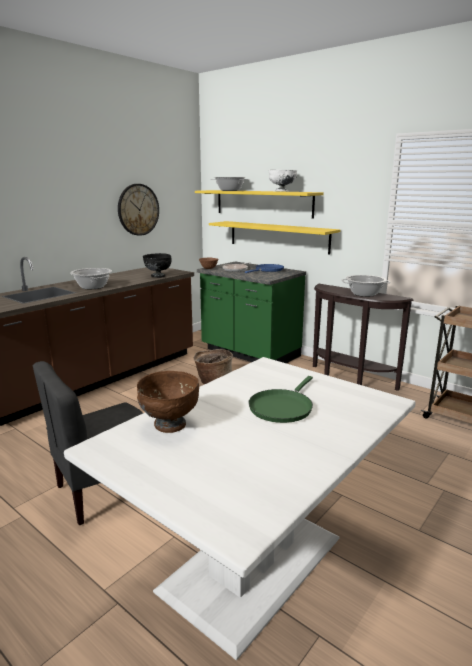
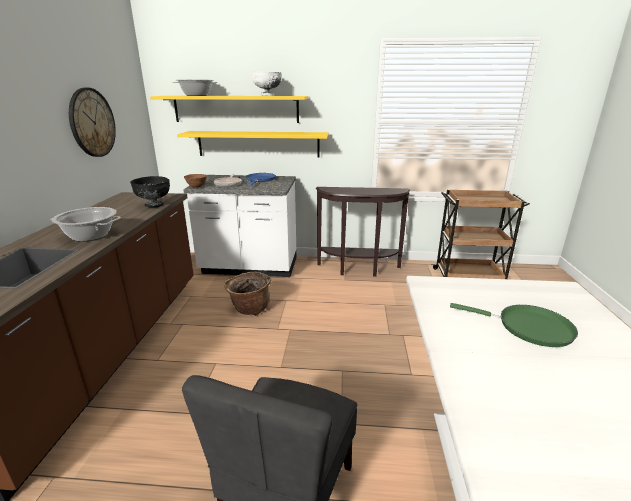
camera: 35 degrees left, 5 degrees up
brown bowl [137,371,199,433] -> none
green counter [197,261,306,363] -> white counter [183,175,296,277]
green frying pan [248,376,313,423] -> green frying pan turned 60 degrees counterclockwise [450,303,578,347]
cooking pot [341,275,391,297] -> none

